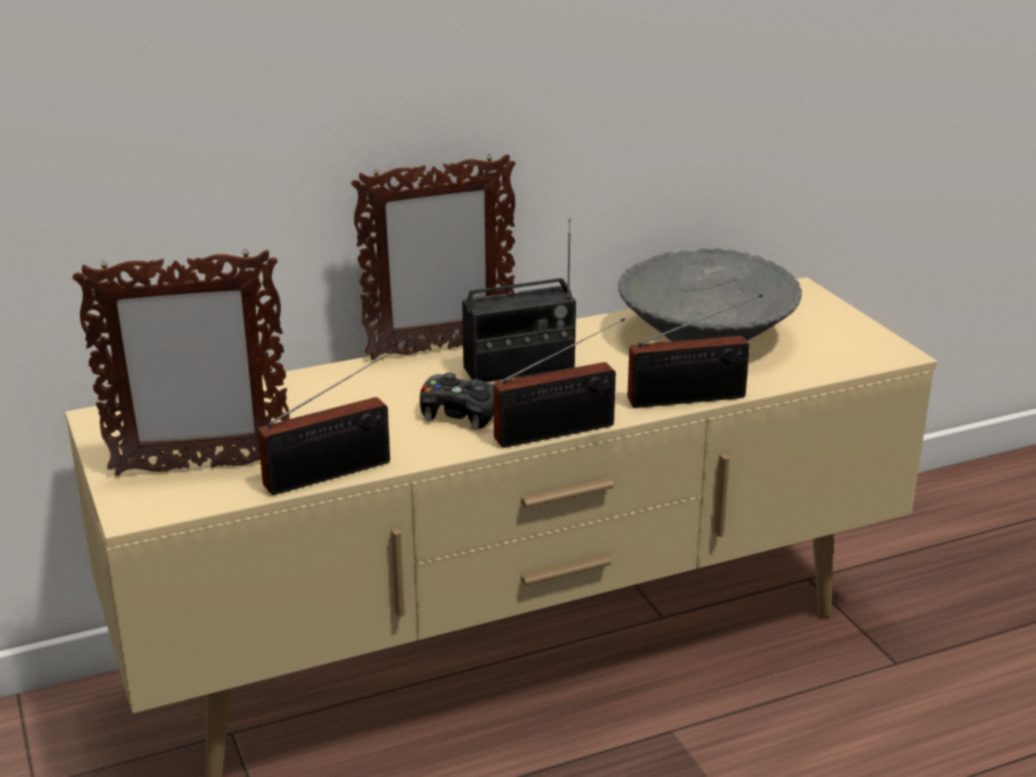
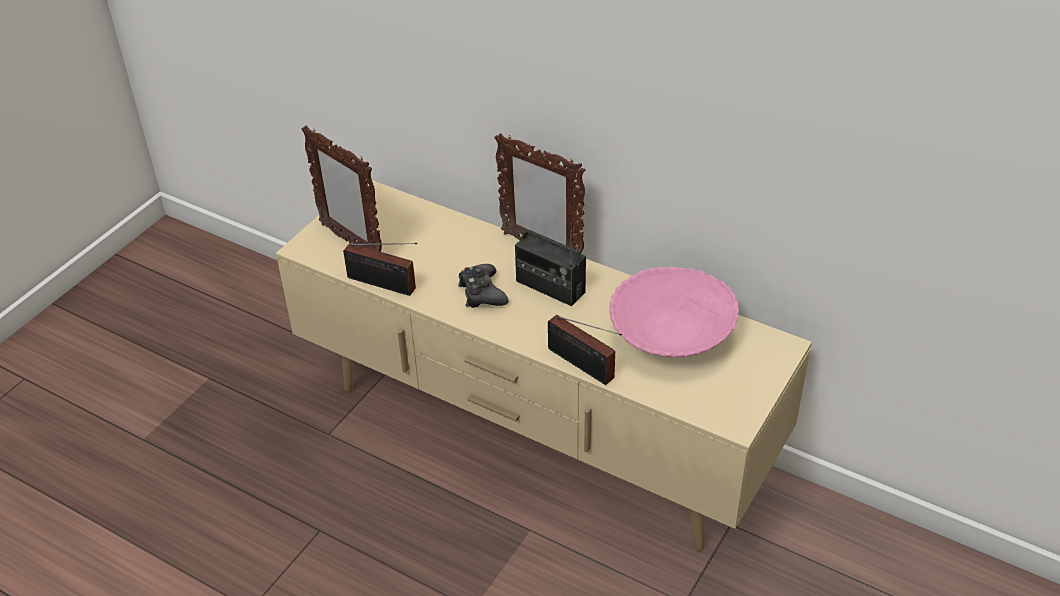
camera: 55 degrees right, 15 degrees up
radio [493,318,625,448] -> none
grey bowl [618,248,802,341] -> pink bowl [609,267,739,357]

